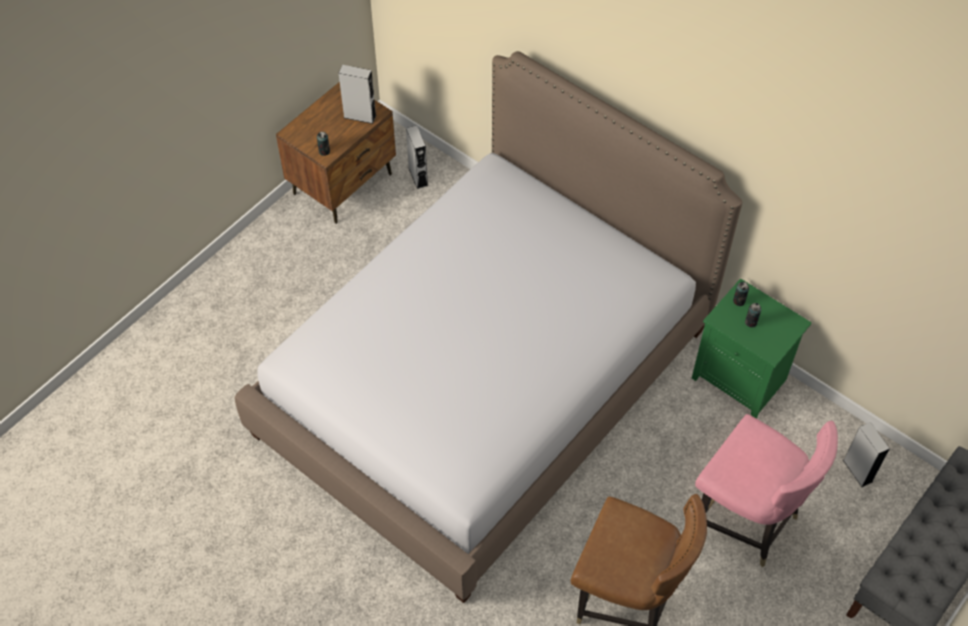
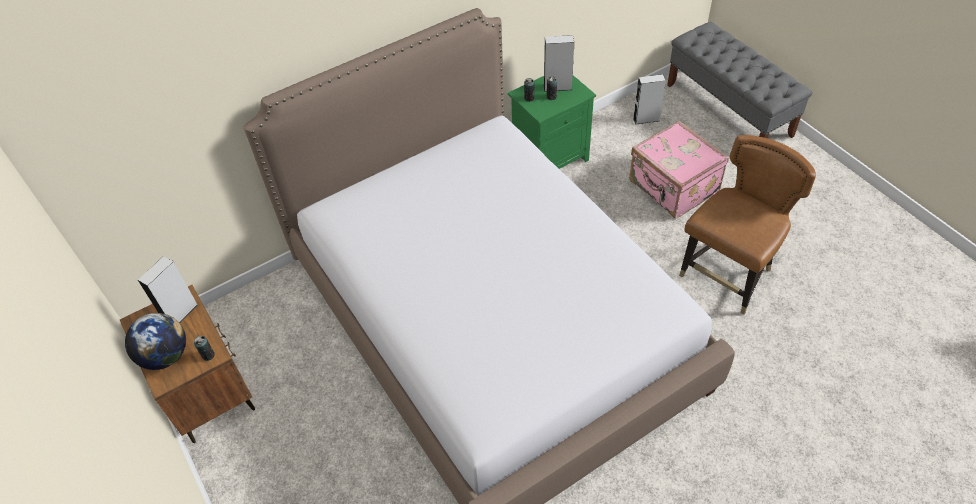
camera: 70 degrees left, 5 degrees down
grey speaker [406,125,428,189] -> grey speaker moved to [543,35,574,92]
pink chair [695,414,838,567] -> pink suitcase [629,121,729,218]
none -> globe [125,313,186,370]

